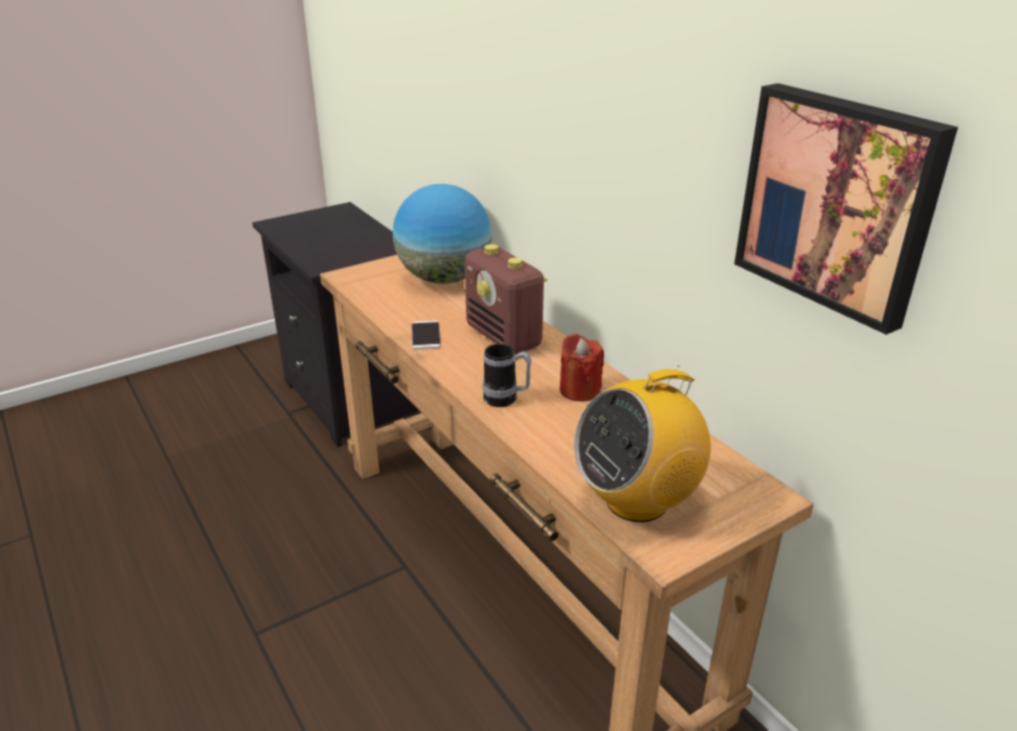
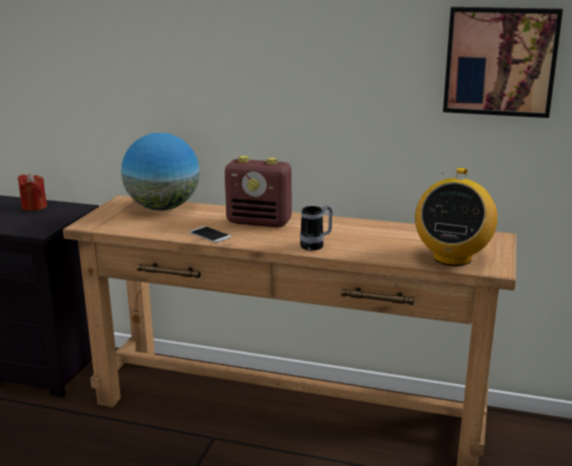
camera: 40 degrees left, 10 degrees down
red candle [560,334,604,401] -> red candle moved to [18,173,47,211]

